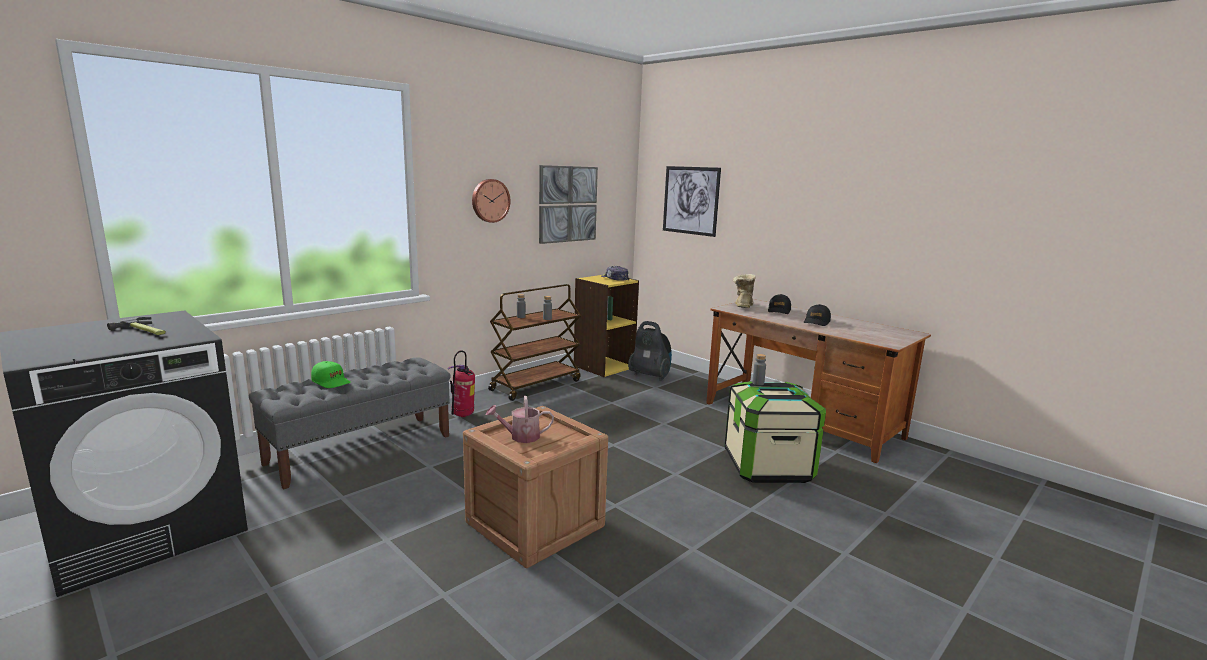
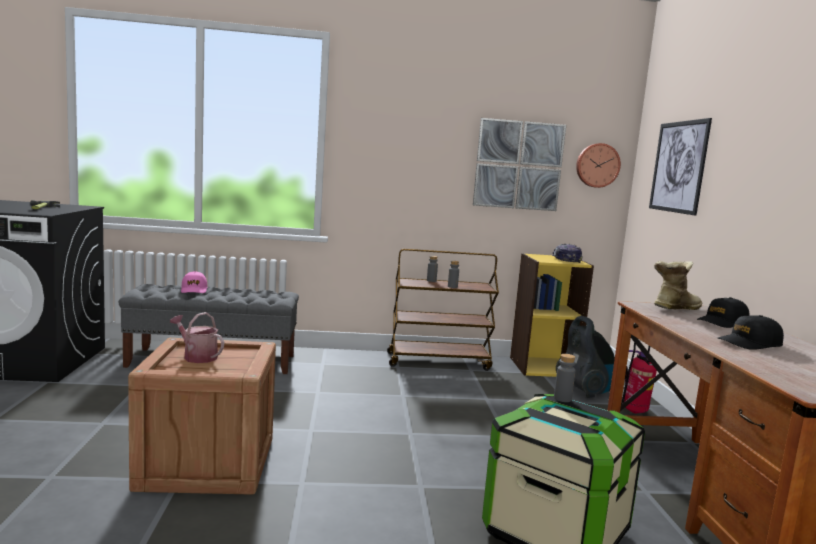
camera: 40 degrees right, 5 degrees down
green cap [311,361,351,388] -> pink cap [181,271,208,293]
fire extinguisher [447,350,475,417] -> fire extinguisher moved to [621,342,657,413]
wall clock [472,179,510,223] -> wall clock moved to [576,143,621,188]

